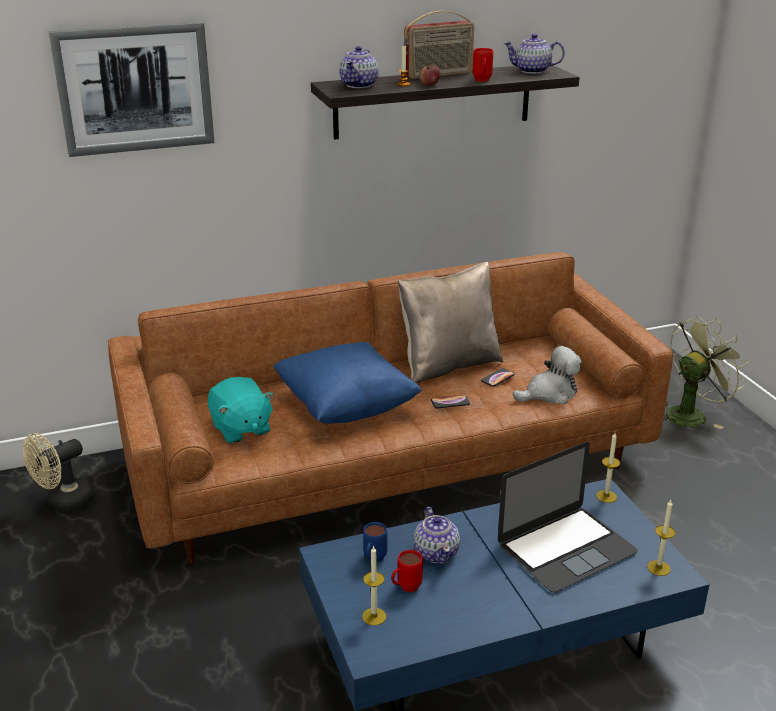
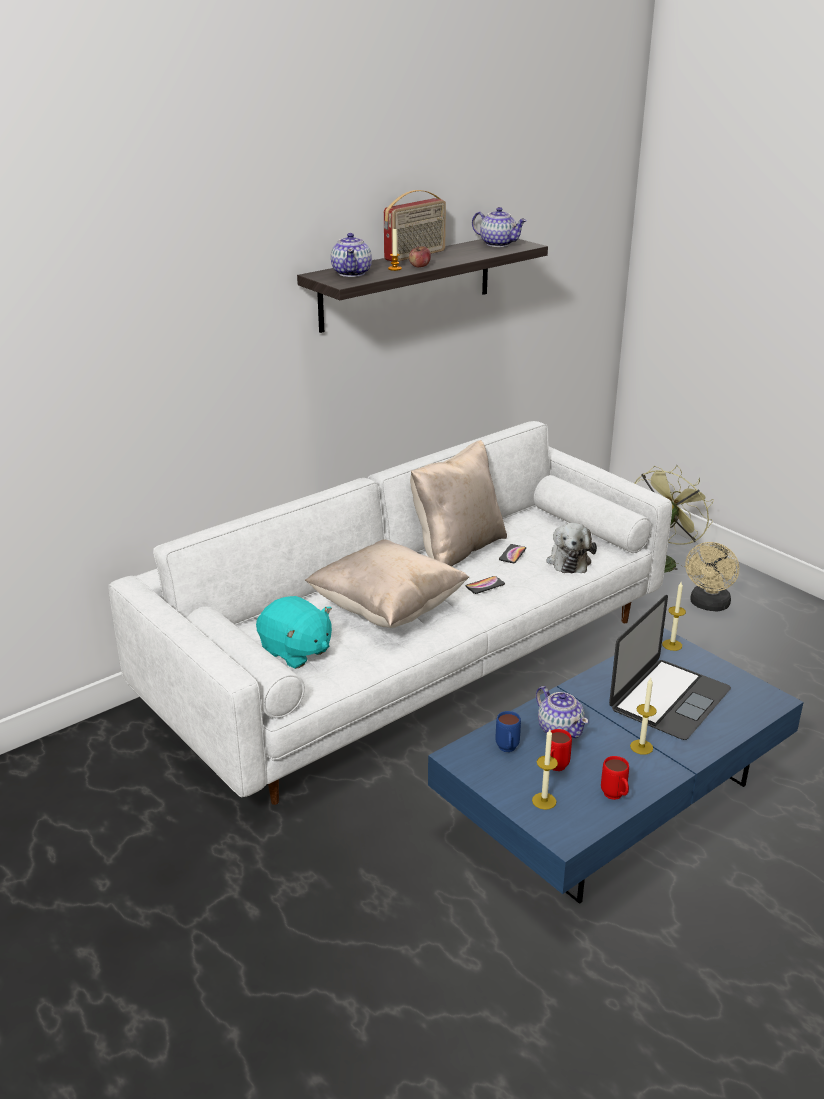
camera: 20 degrees left, 0 degrees up
beige fan [23,433,94,511] -> beige fan moved to [685,542,739,611]
picture [49,22,215,157] -> none
brown sofa [108,252,673,563] -> white sofa [108,421,672,805]
blue pillow [273,342,422,424] -> beige pillow [305,540,469,628]
red mug [473,48,493,82] -> red mug moved to [601,756,629,800]
teapot [504,34,565,74] -> teapot turned 135 degrees counterclockwise [472,207,527,247]
plush toy [513,346,582,404] -> plush toy turned 135 degrees clockwise [546,523,597,573]
candle [647,500,675,576] -> candle moved to [630,678,657,755]

